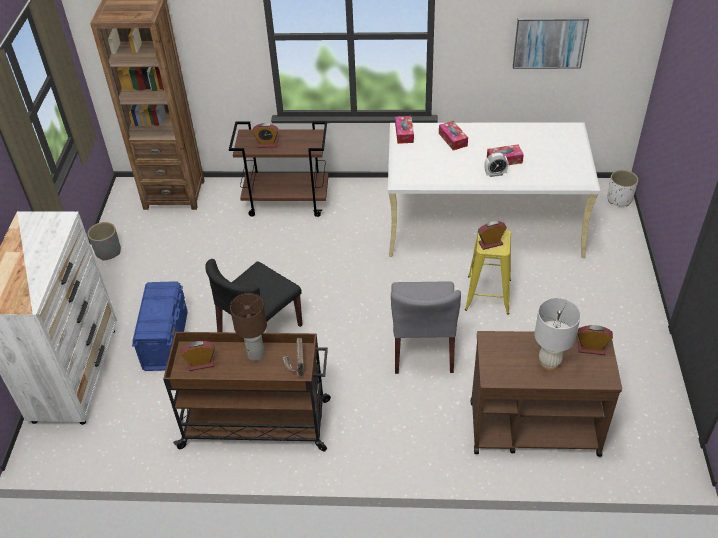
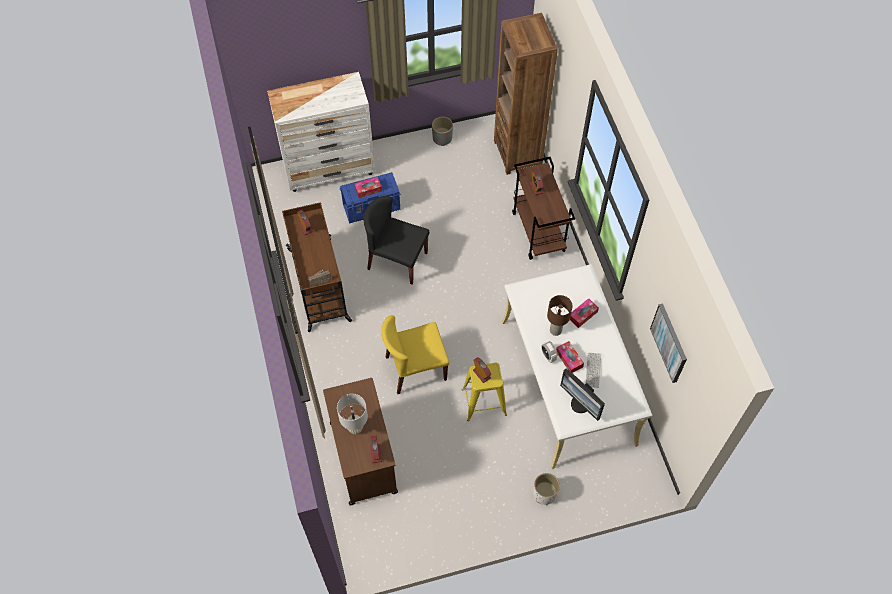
camera: 70 degrees right, 15 degrees up
brown table lamp [230,293,267,361] -> brown table lamp moved to [547,295,572,336]
grey chair [391,282,461,374] -> yellow chair [381,315,449,394]
tissue box [395,116,414,144] -> tissue box moved to [354,177,382,198]
white planter [607,170,638,207] -> white planter moved to [533,473,560,505]
none -> monitor [560,369,605,421]
none -> keyboard [586,353,601,388]

